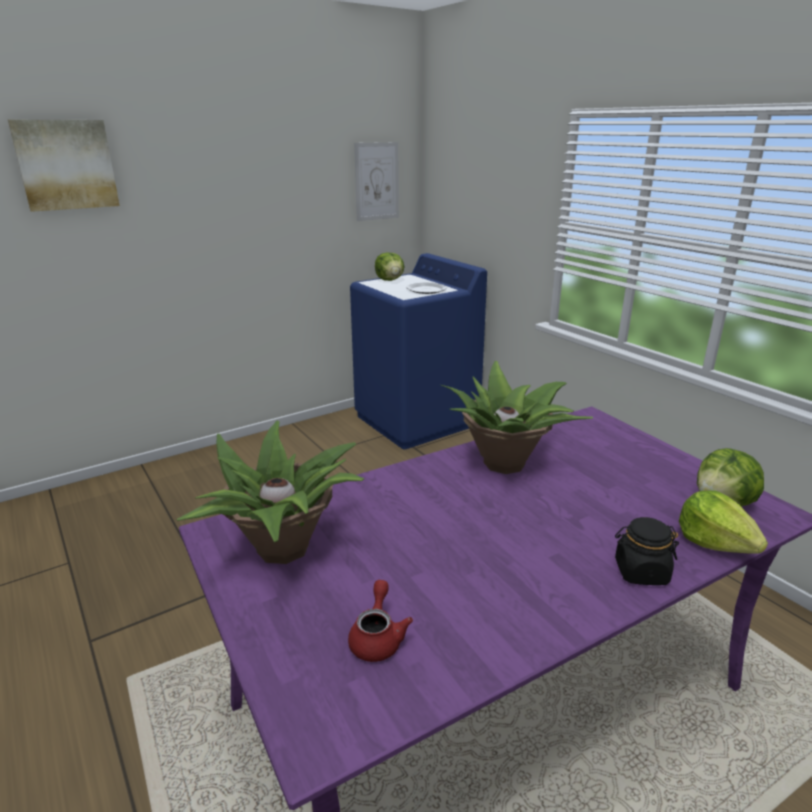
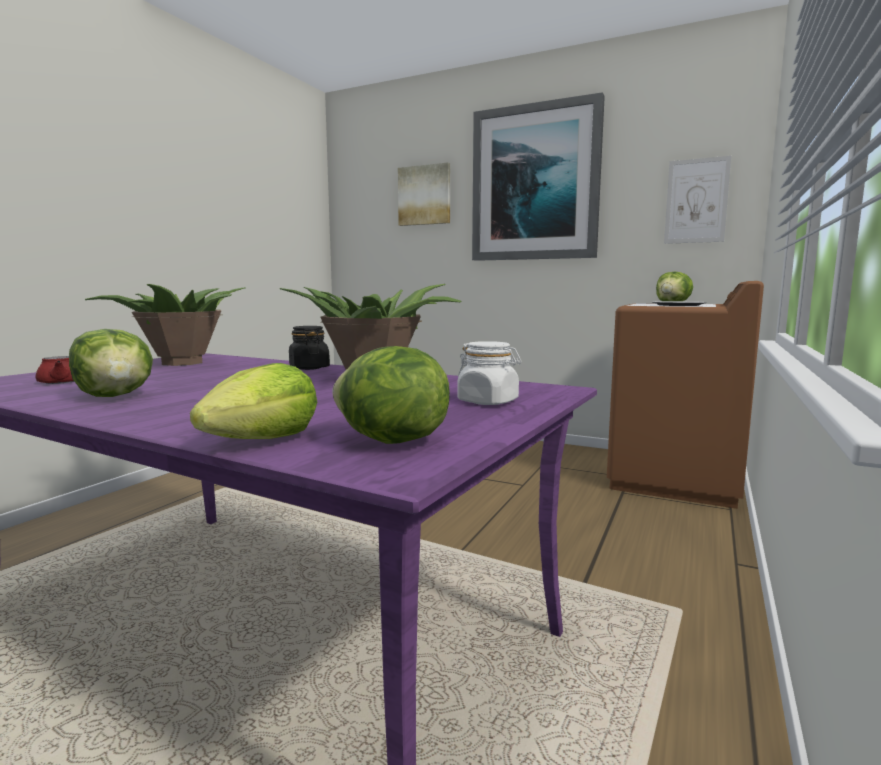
camera: 60 degrees right, 15 degrees down
blue washing machine [350,253,487,449] -> brown washing machine [607,281,764,509]
black jar [615,517,679,585] -> black jar moved to [289,326,330,370]
none -> lettuce [69,329,153,397]
none -> white jar [458,341,521,405]
none -> picture [472,92,605,261]

